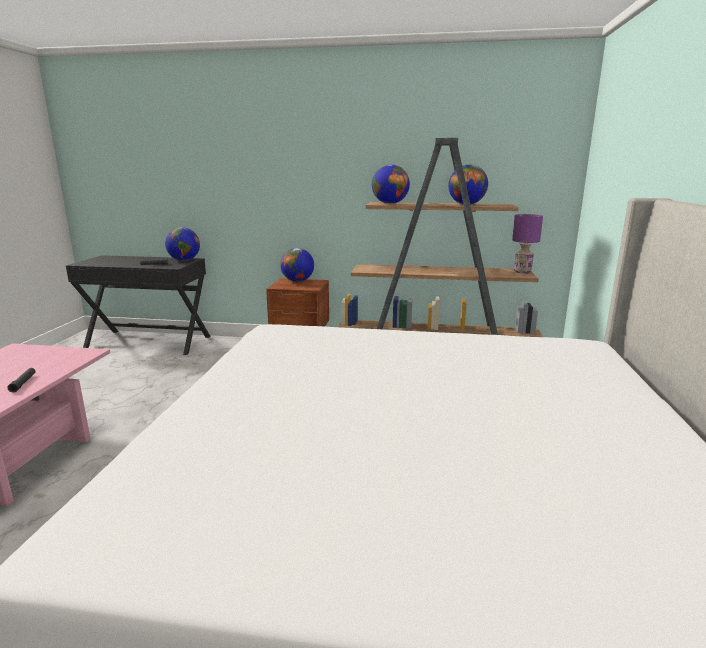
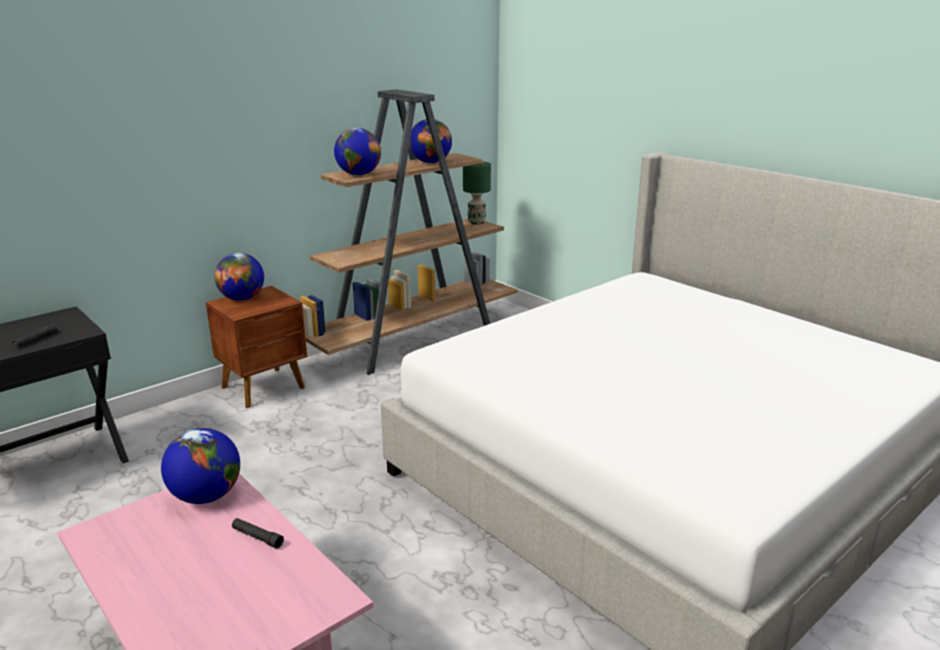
camera: 50 degrees left, 5 degrees up
globe [165,227,200,261] -> globe moved to [161,428,240,504]
purple table lamp [512,214,543,274] -> green table lamp [463,161,491,225]

